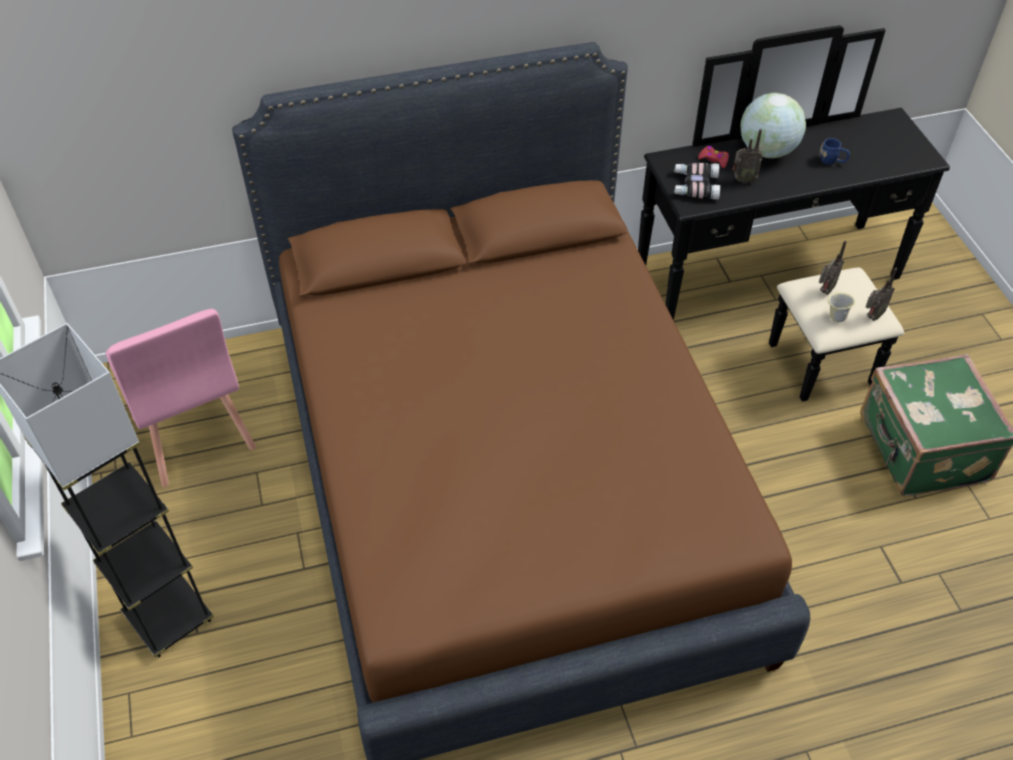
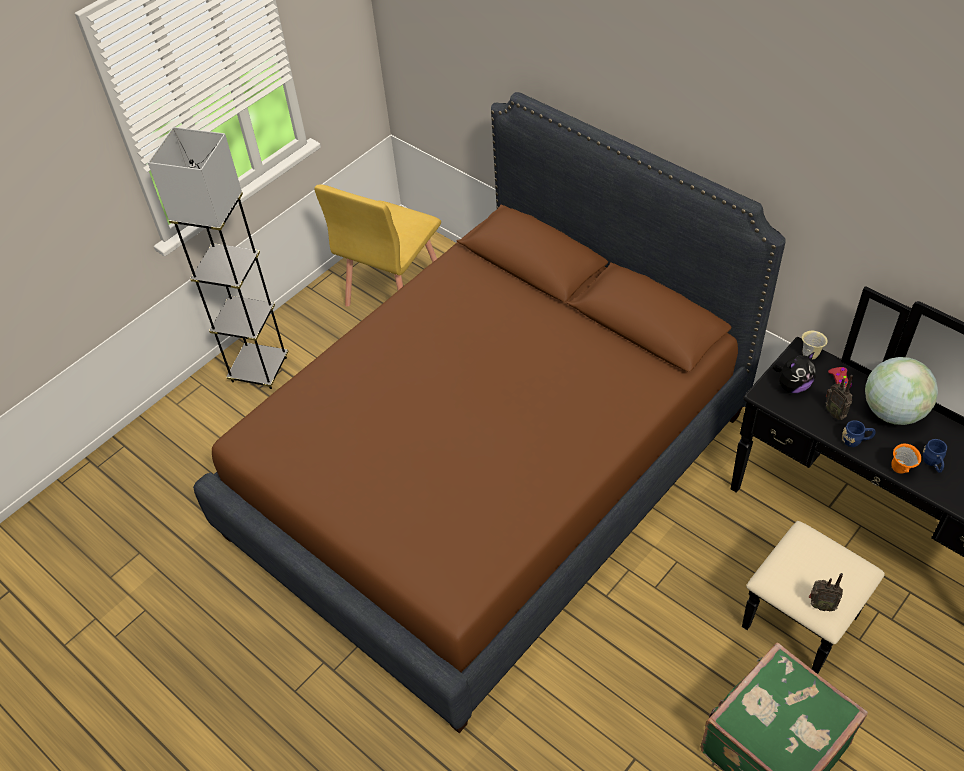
camera: 60 degrees right, 0 degrees up
pink chair [106,309,256,487] -> yellow chair [314,184,441,307]
binoculars [675,163,720,200] -> plush toy [772,352,816,393]
radio [819,241,847,294] -> none
beige mug [828,292,855,322] -> beige mug moved to [802,331,828,360]
none -> blue mug [842,420,876,447]
none -> orange mug [891,444,921,473]

